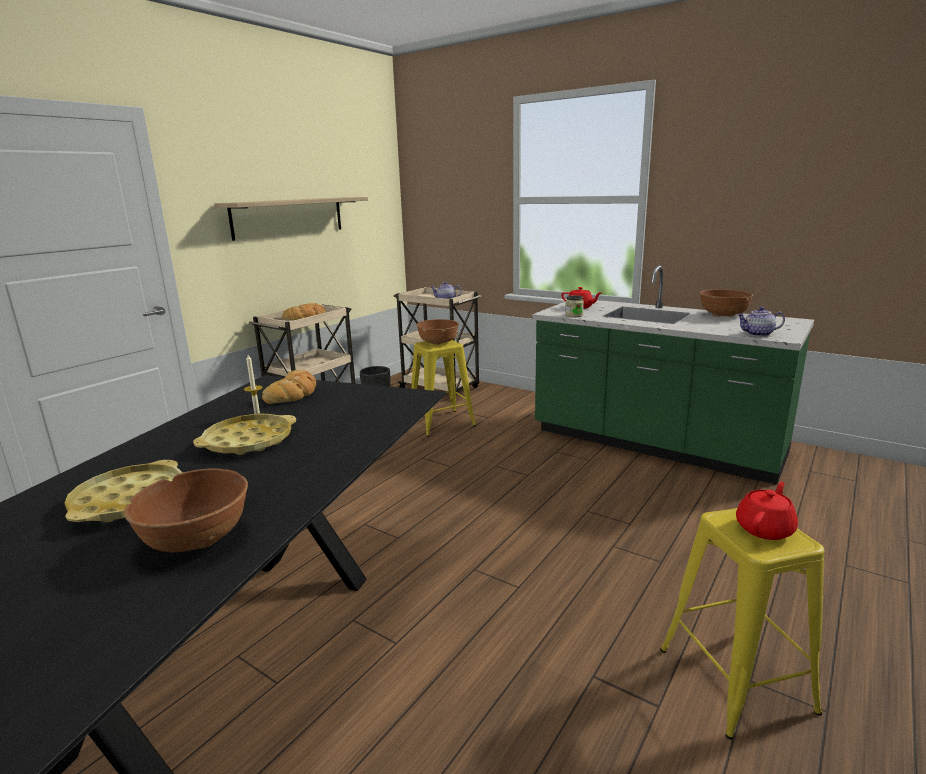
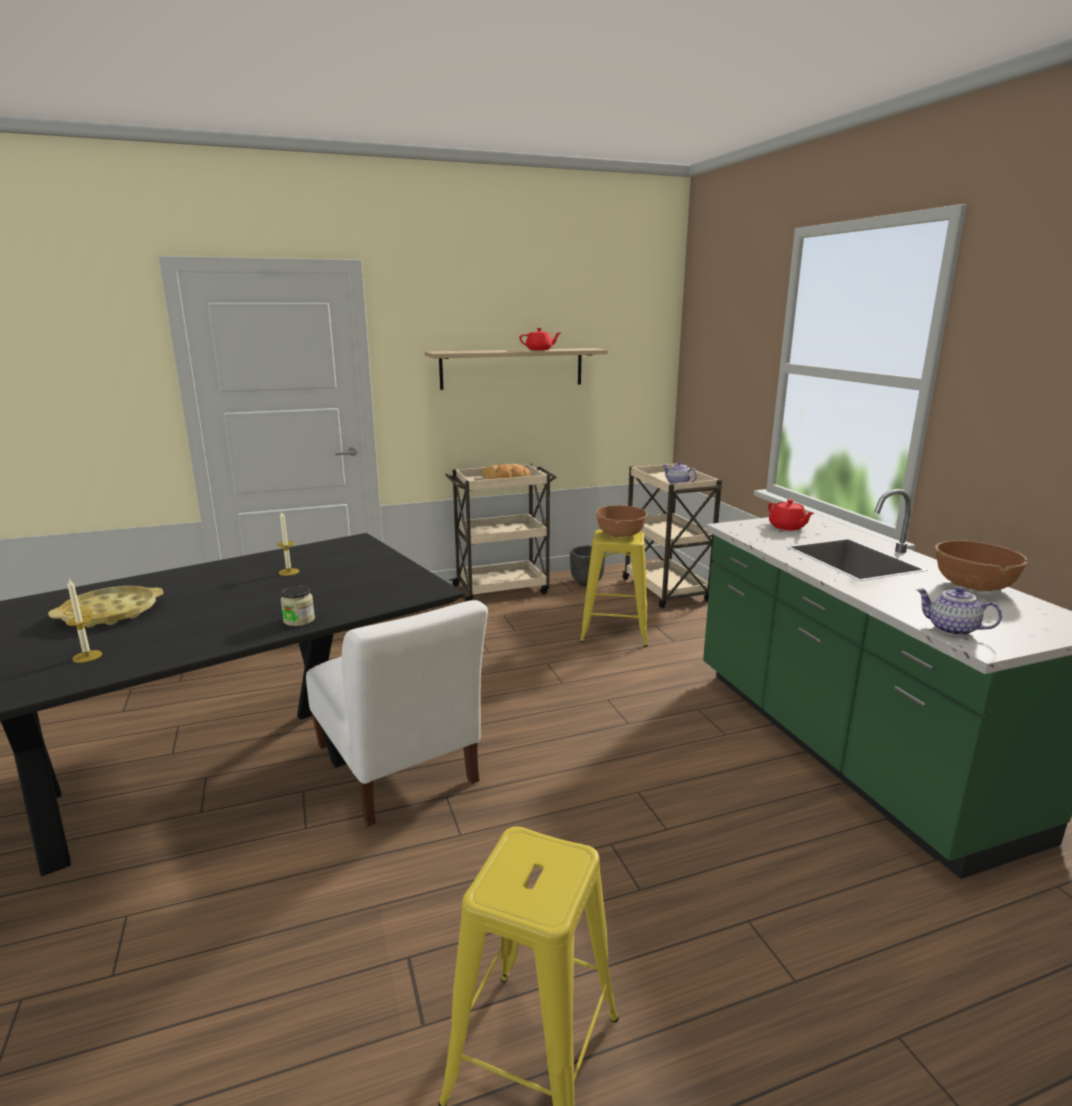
camera: 35 degrees right, 0 degrees up
brown bowl [124,469,248,552] -> candle [66,578,102,663]
yellow tray [193,414,296,455] -> none
bread [262,370,316,404] -> none
jar [565,295,584,317] -> jar moved to [281,586,315,626]
red teapot [736,482,798,540] -> red teapot moved to [519,328,562,350]
none -> white chair [306,600,488,826]

